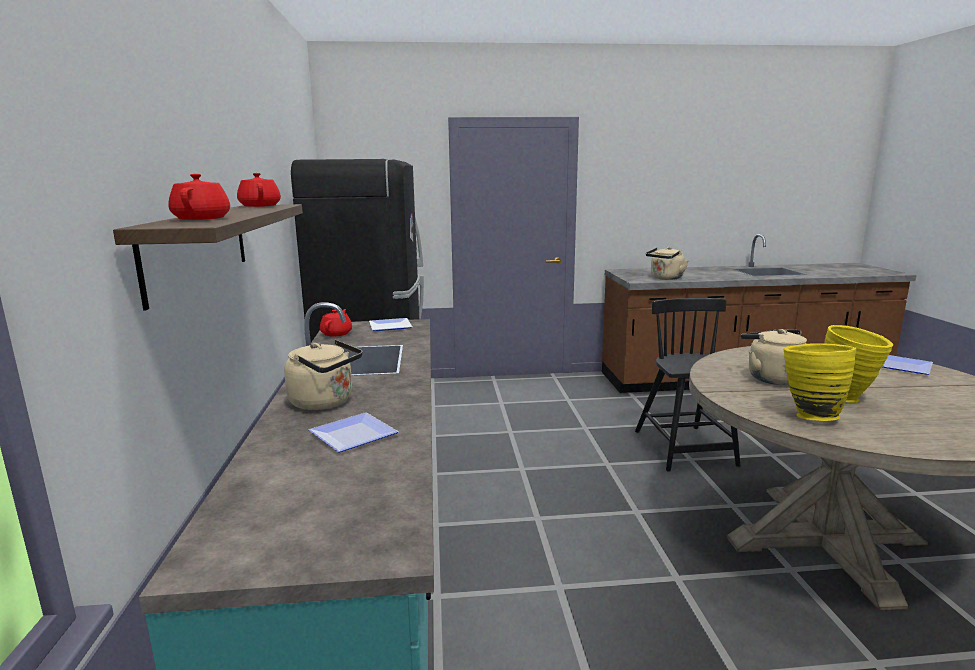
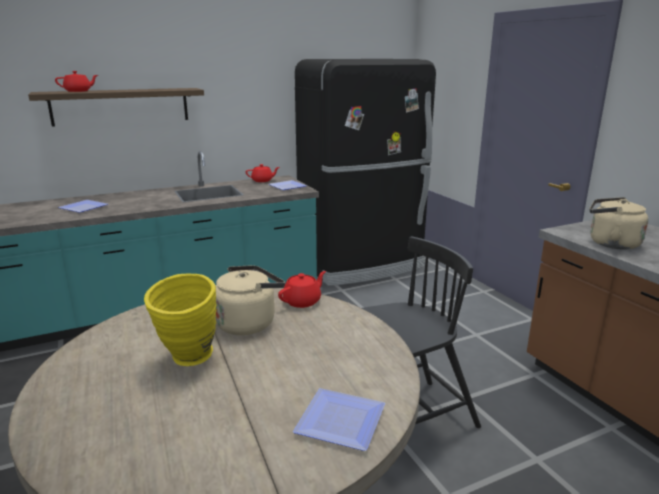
camera: 70 degrees right, 5 degrees up
red teapot [237,173,281,207] -> red teapot moved to [278,271,326,308]
beige kettle [284,340,363,410] -> none
yellow vase [783,343,857,421] -> none

